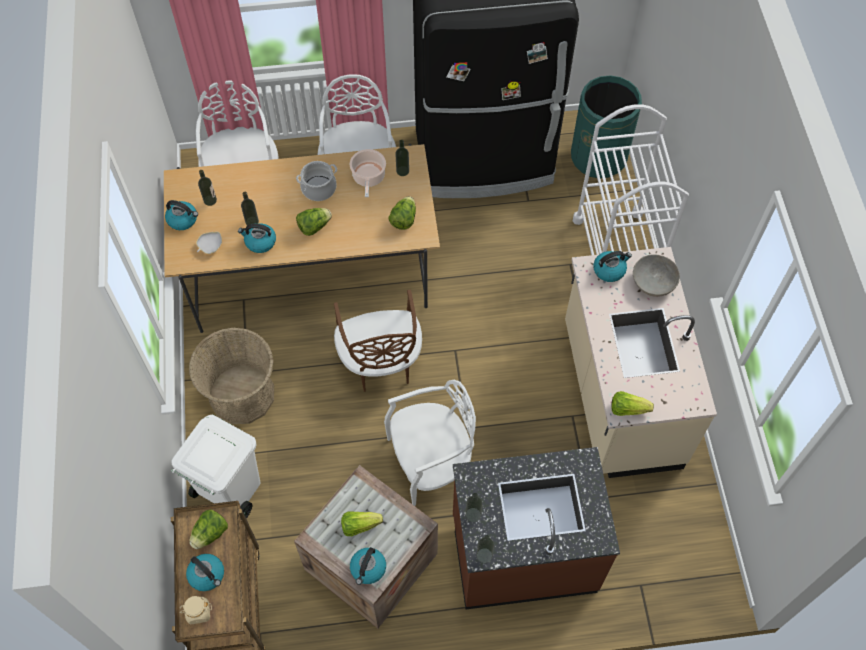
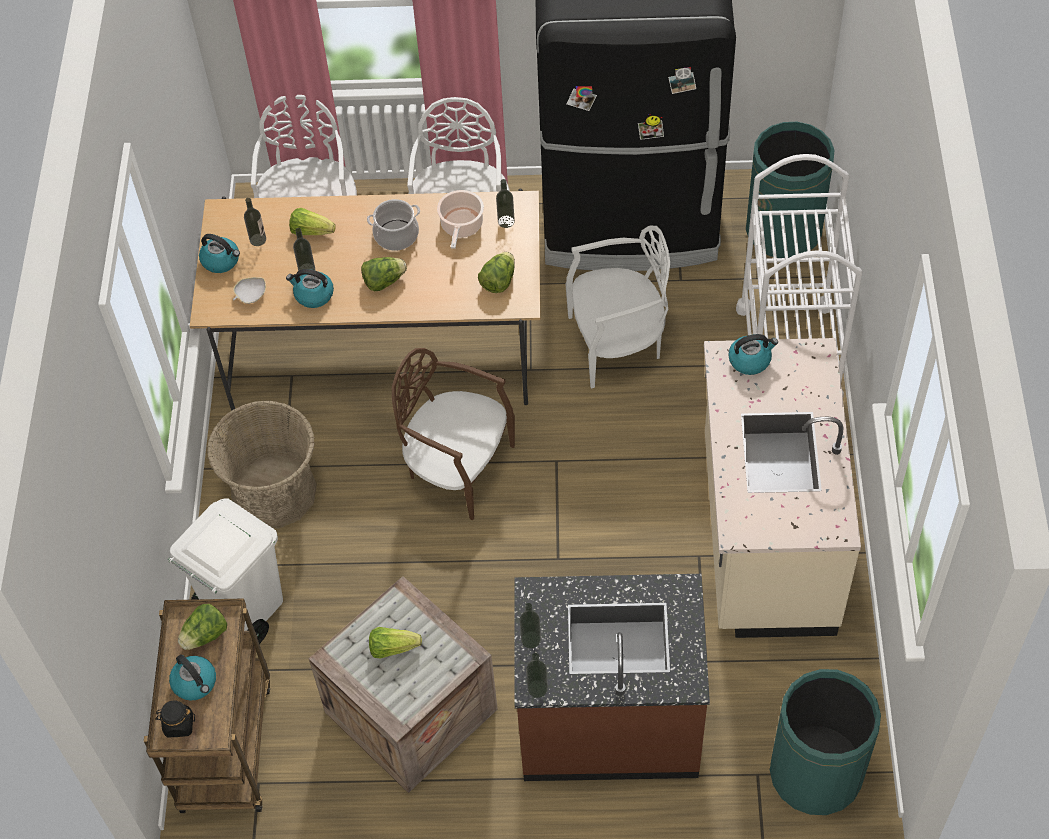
camera: 10 degrees right, 5 degrees down
beige jar [179,596,212,624] -> black jar [155,700,195,738]
brown chair [334,290,422,392] -> brown chair turned 120 degrees clockwise [392,348,515,520]
kettle [350,547,386,585] -> none
white chair [384,380,476,506] -> white chair moved to [565,226,670,388]
lettuce [611,391,654,416] -> lettuce moved to [289,208,336,235]
grey bowl [633,254,680,297] -> none
none -> green trash can [770,669,881,815]

